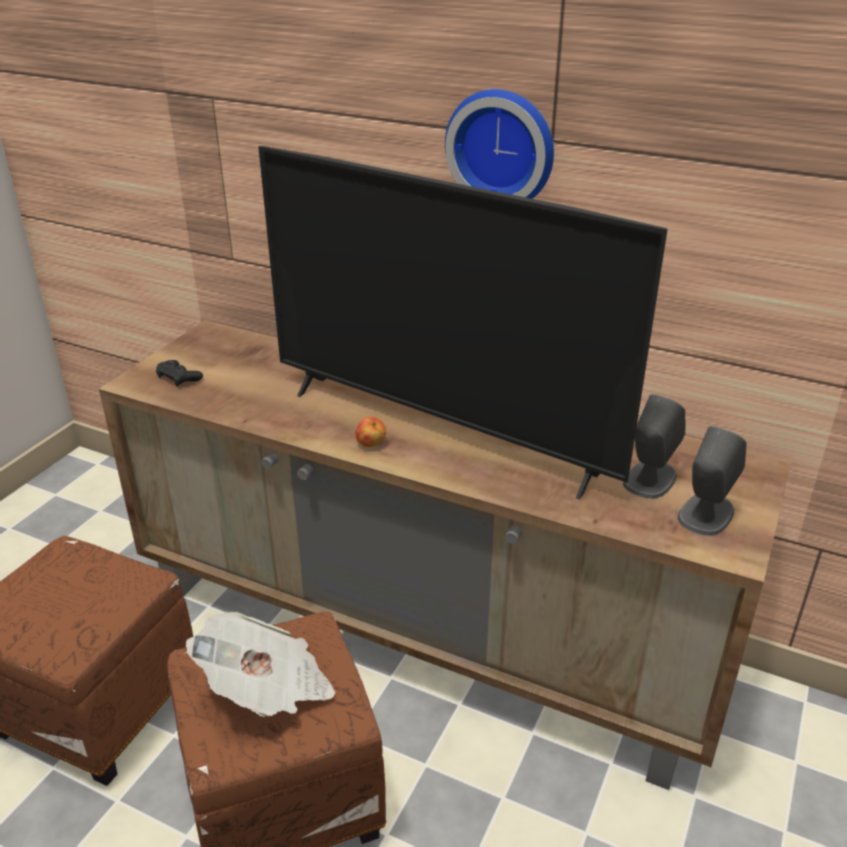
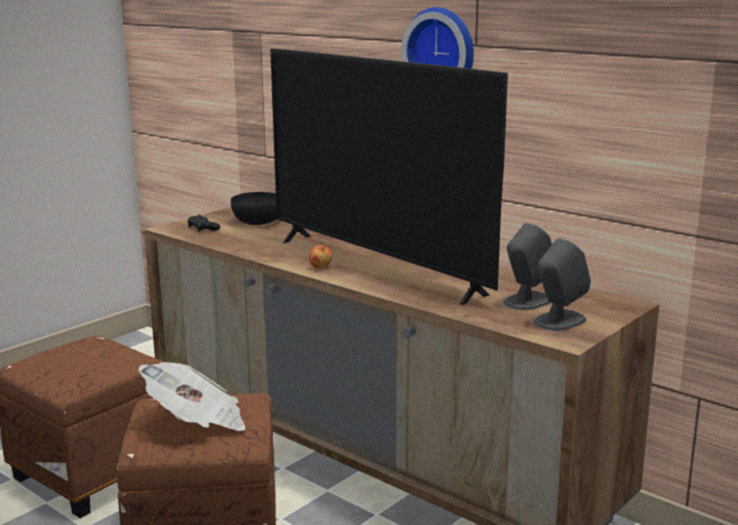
camera: 15 degrees right, 15 degrees down
none -> black bowl [231,192,277,225]

